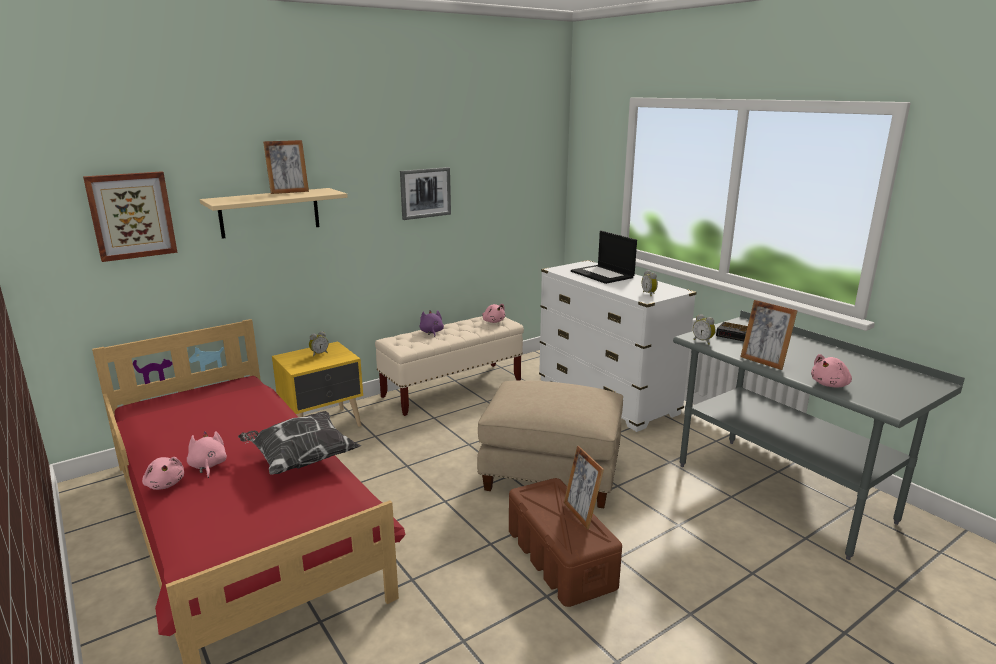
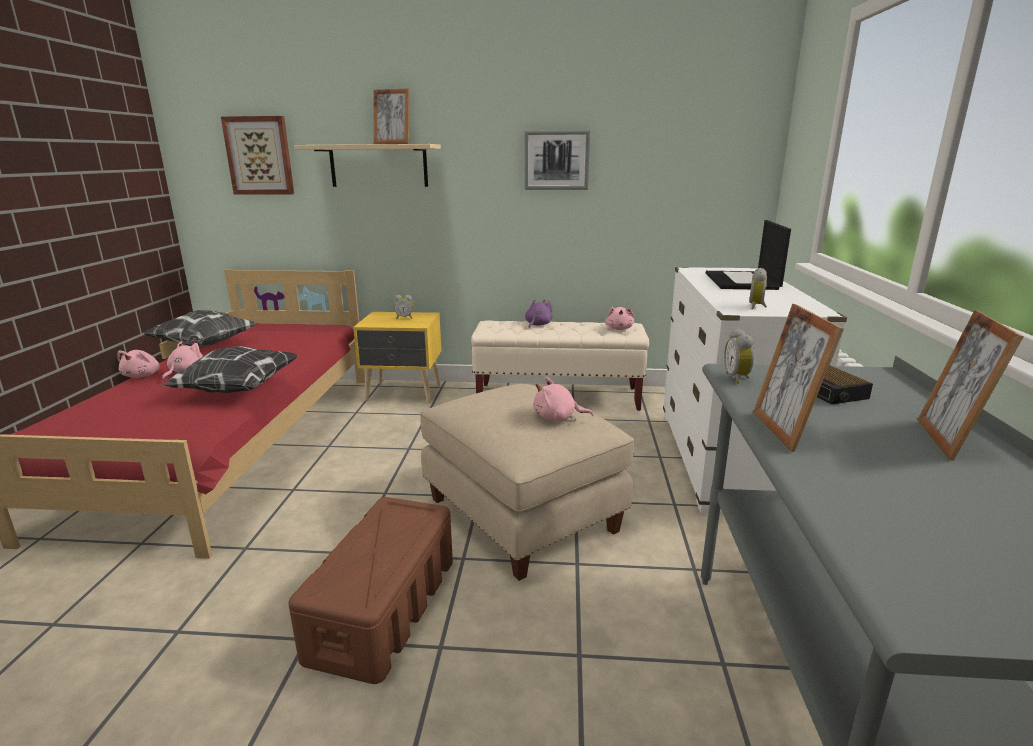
camera: 40 degrees right, 0 degrees up
picture frame [564,446,604,529] -> picture frame moved to [917,310,1024,461]
pink plush toy [811,354,852,387] -> pink plush toy moved to [533,377,594,422]
none -> pillow [144,310,258,346]

